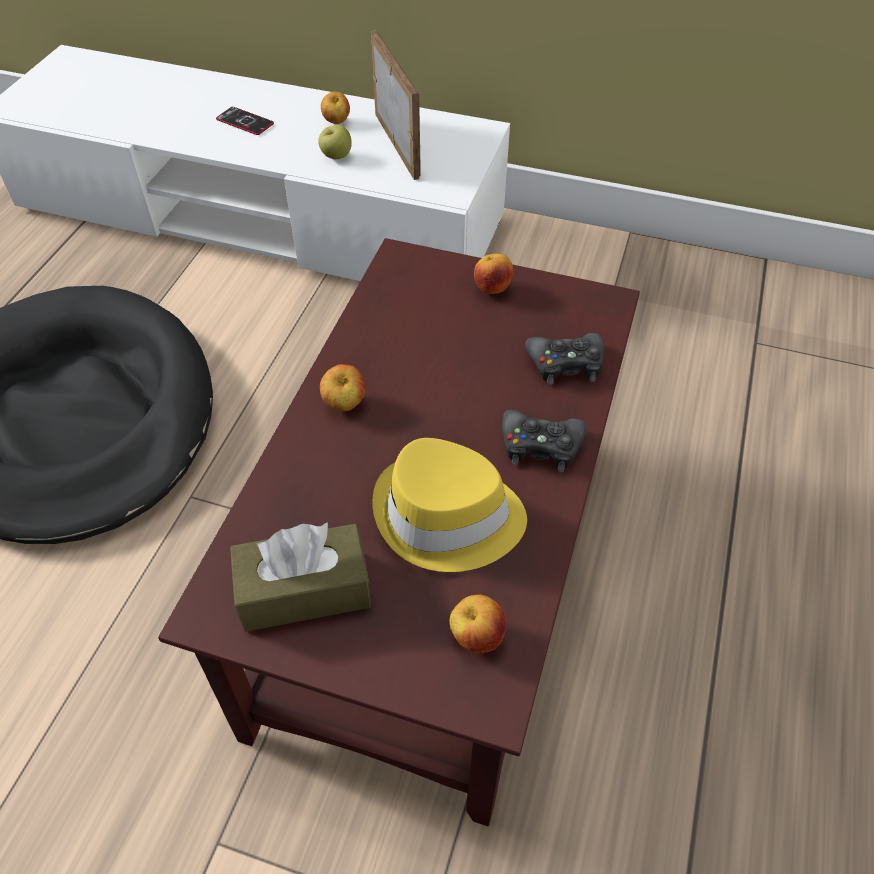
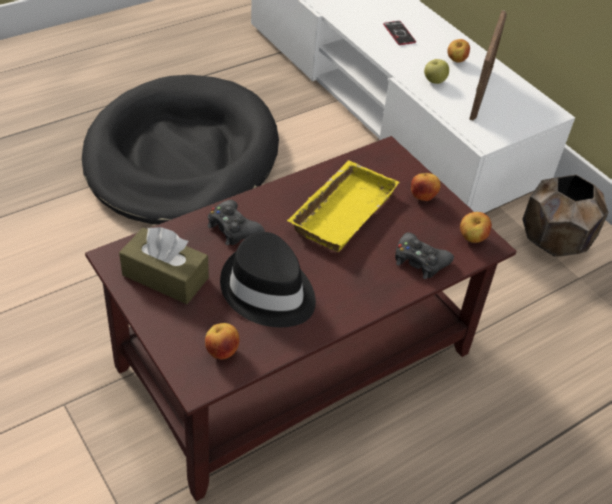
camera: 35 degrees right, 5 degrees down
apple [320,364,366,411] -> apple moved to [460,212,492,243]
yellow hat [372,438,527,572] -> black hat [220,232,316,327]
black game controller [502,410,586,472] -> black game controller moved to [208,200,265,245]
none -> yellow tray [287,161,400,252]
none -> brown planter [522,175,609,257]

